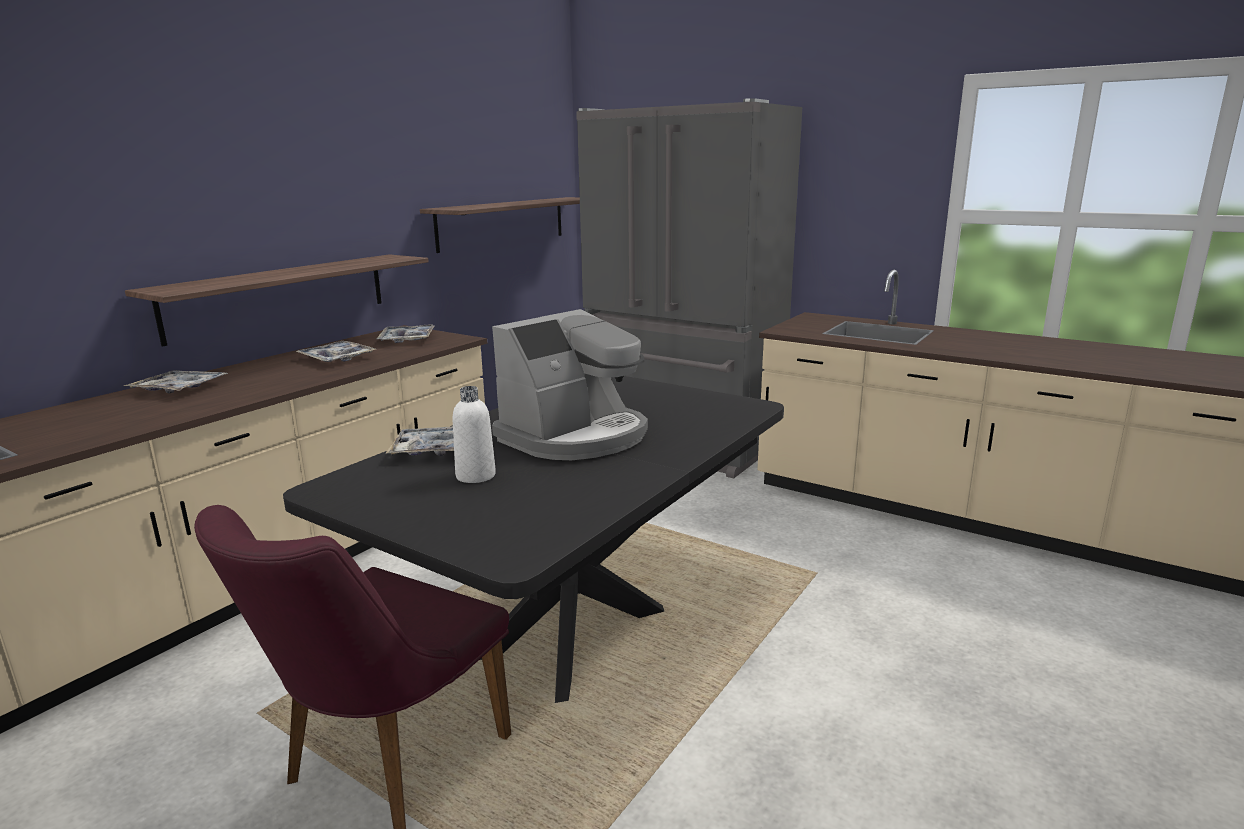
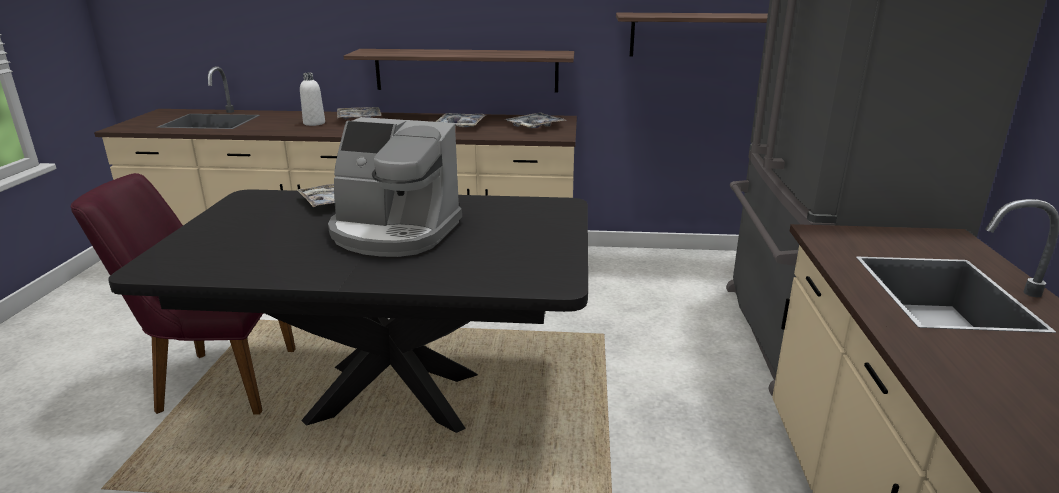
camera: 60 degrees right, 5 degrees up
white bottle [453,386,496,483] -> white bottle moved to [300,73,325,126]

